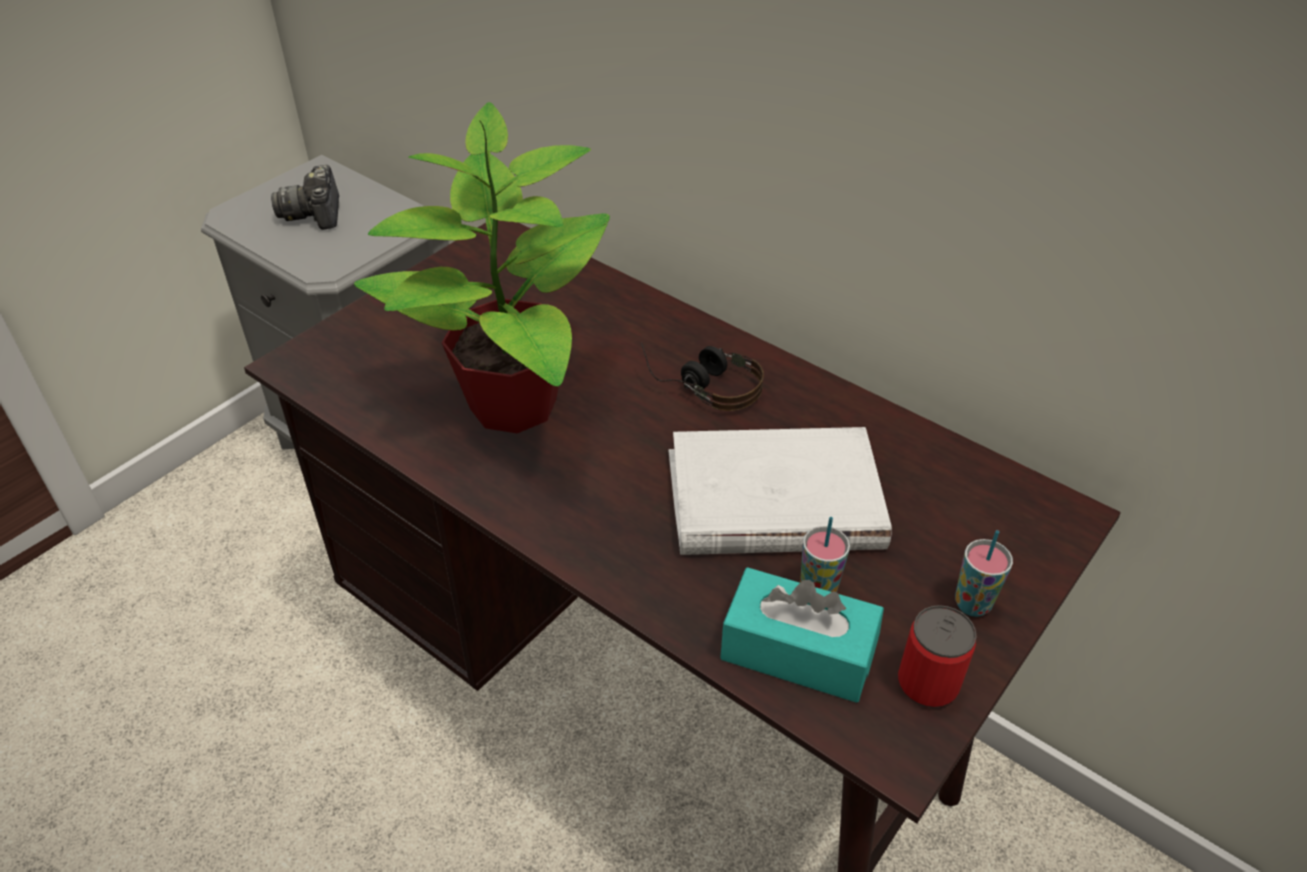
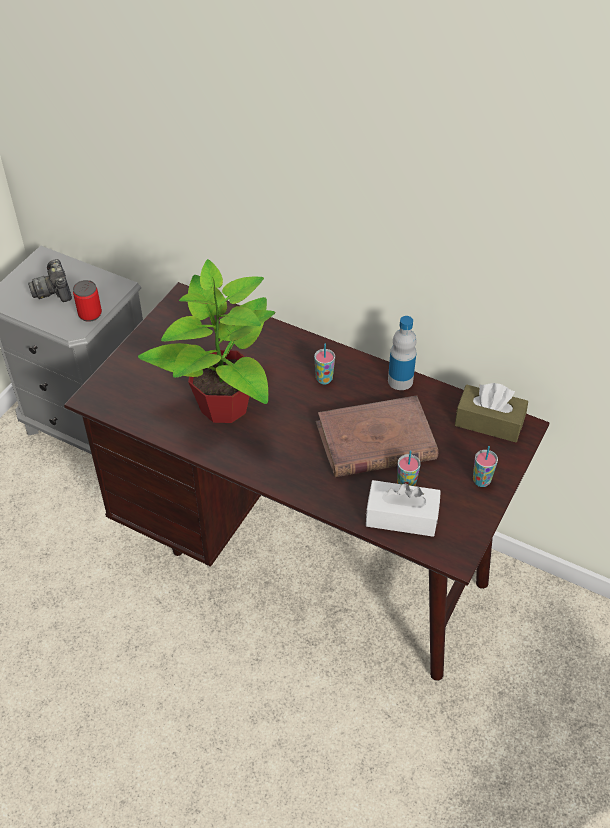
camera: 10 degrees left, 5 degrees up
headphones [641,342,764,411] -> cup [314,344,335,385]
white book [669,427,892,555] -> brown book [316,396,438,477]
turquoise tissue box [720,567,884,703] -> white tissue box [366,480,441,537]
can [898,605,976,708] -> can moved to [73,280,102,322]
none -> bottle [388,316,417,390]
none -> brown tissue box [455,383,528,442]

